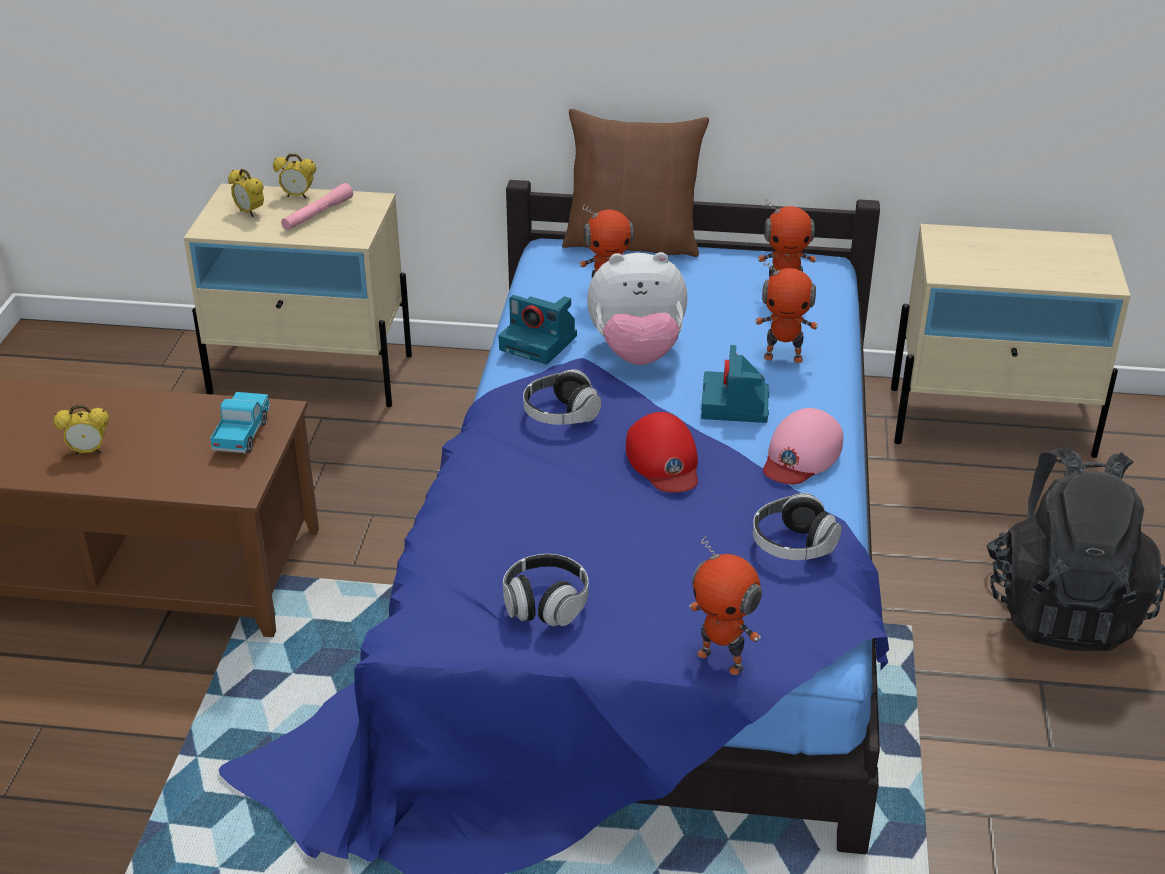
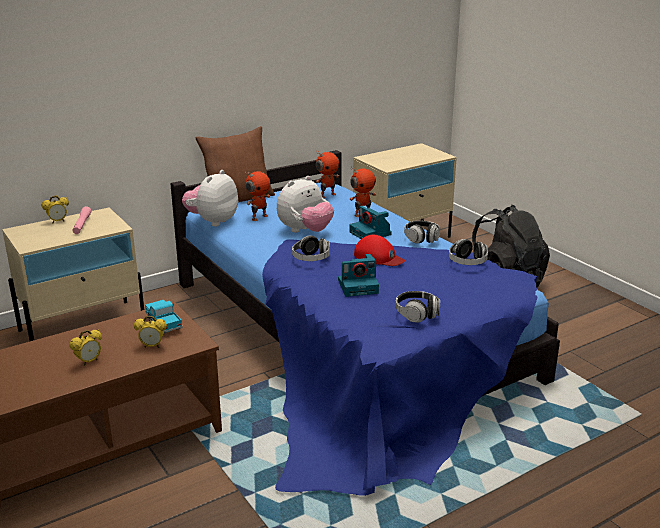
camera: 40 degrees left, 10 degrees down
alarm clock [228,169,264,217] -> alarm clock moved to [134,316,167,348]
camera [499,295,577,365] -> camera moved to [338,254,379,297]
toy robot [689,536,762,675] -> none
pink cap [763,408,843,484] -> headphones [404,221,440,244]
none -> plush toy [182,170,238,227]

